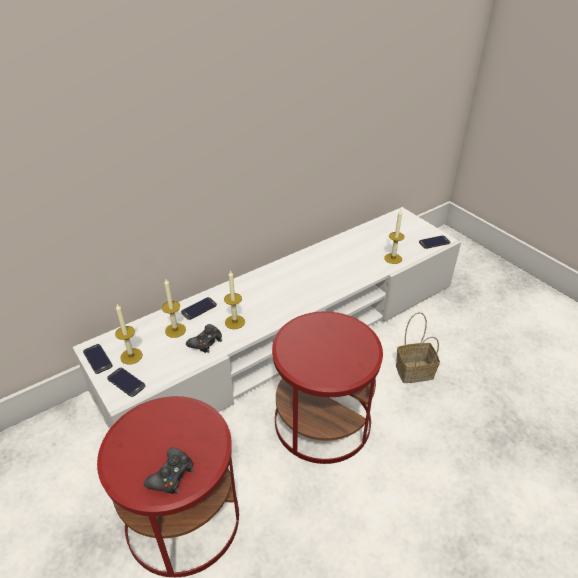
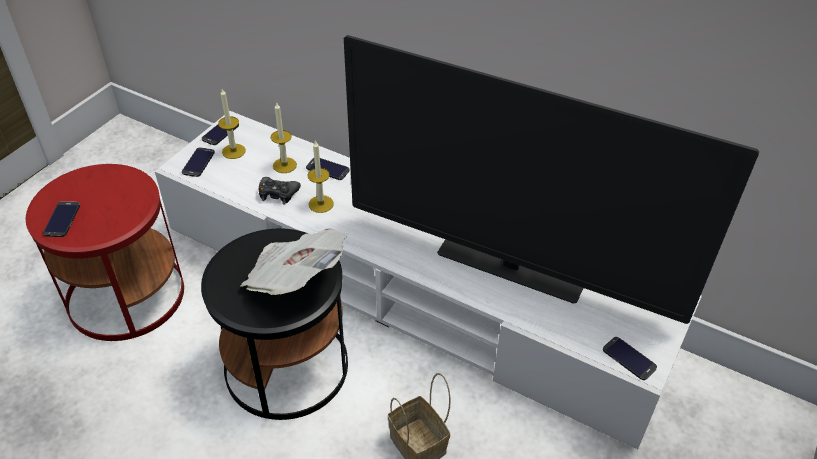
camera: 65 degrees right, 5 degrees up
black game controller [144,447,194,494] -> phone [43,201,80,237]
red side table [272,312,383,464] -> black side table [201,228,348,420]
candle [384,210,404,264] -> none
none -> newspaper [241,228,348,295]
none -> television [344,35,759,324]

